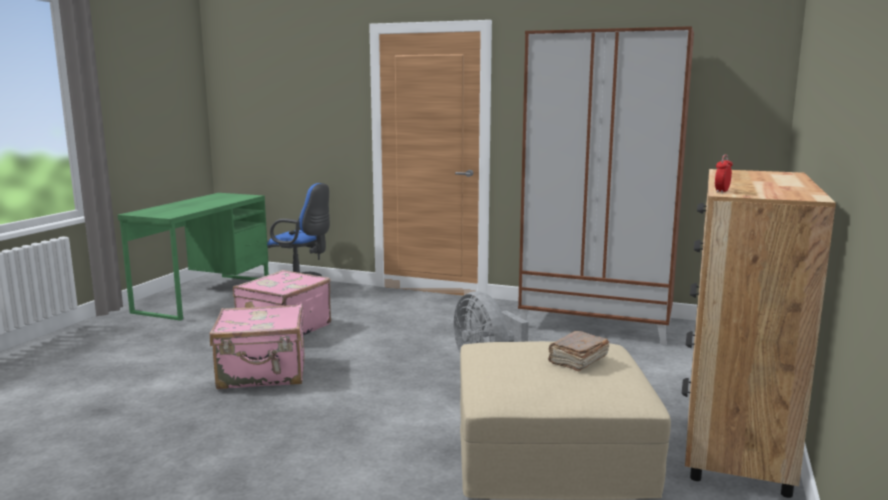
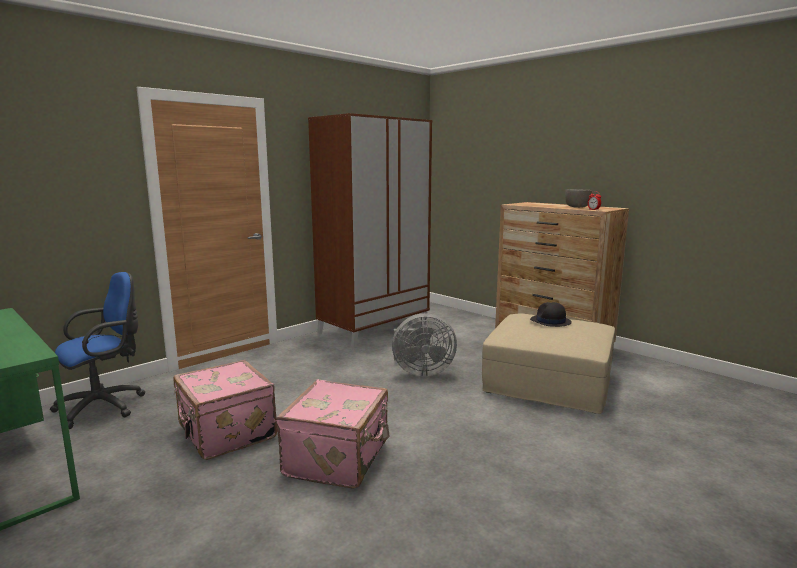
camera: 65 degrees left, 0 degrees up
brown book [548,331,609,372] -> black hat [530,302,572,327]
none -> grey bowl [565,189,592,208]

